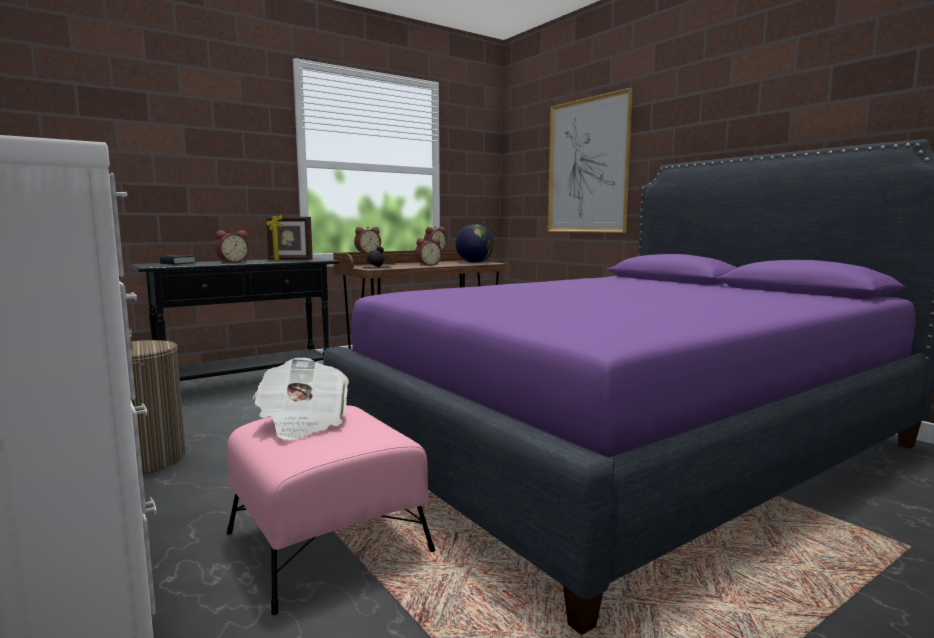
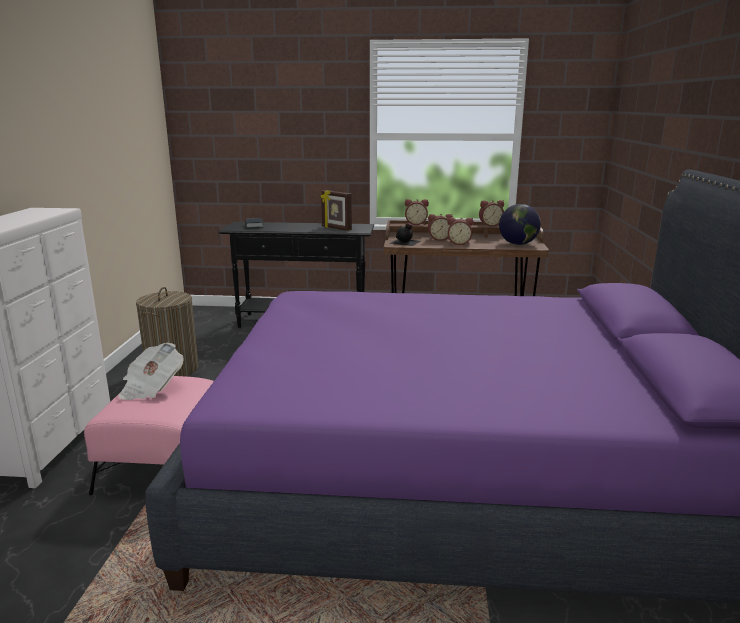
camera: 40 degrees right, 10 degrees up
alarm clock [215,230,249,263] -> alarm clock moved to [428,214,453,241]
picture [548,88,633,233] -> none

